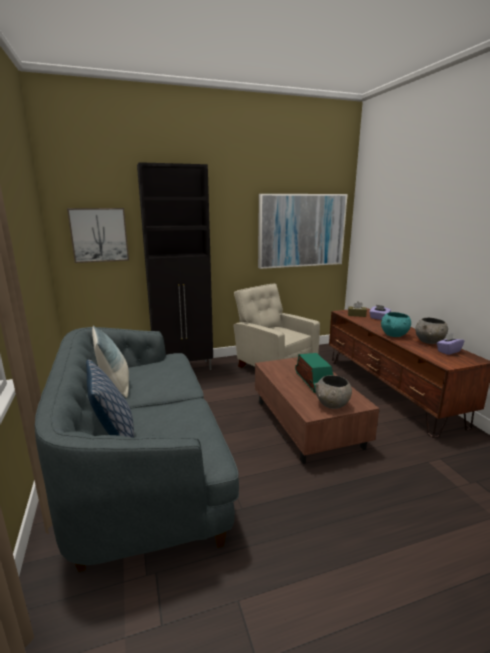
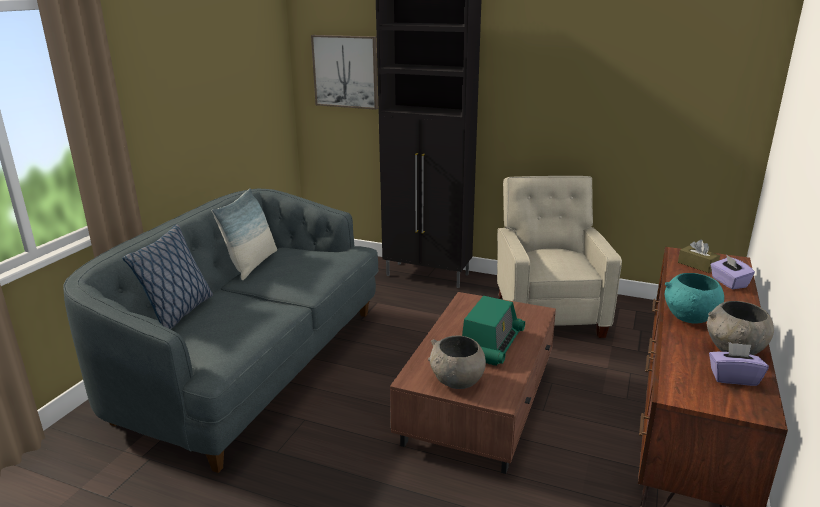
camera: 40 degrees right, 5 degrees up
picture [258,194,348,269] -> none

